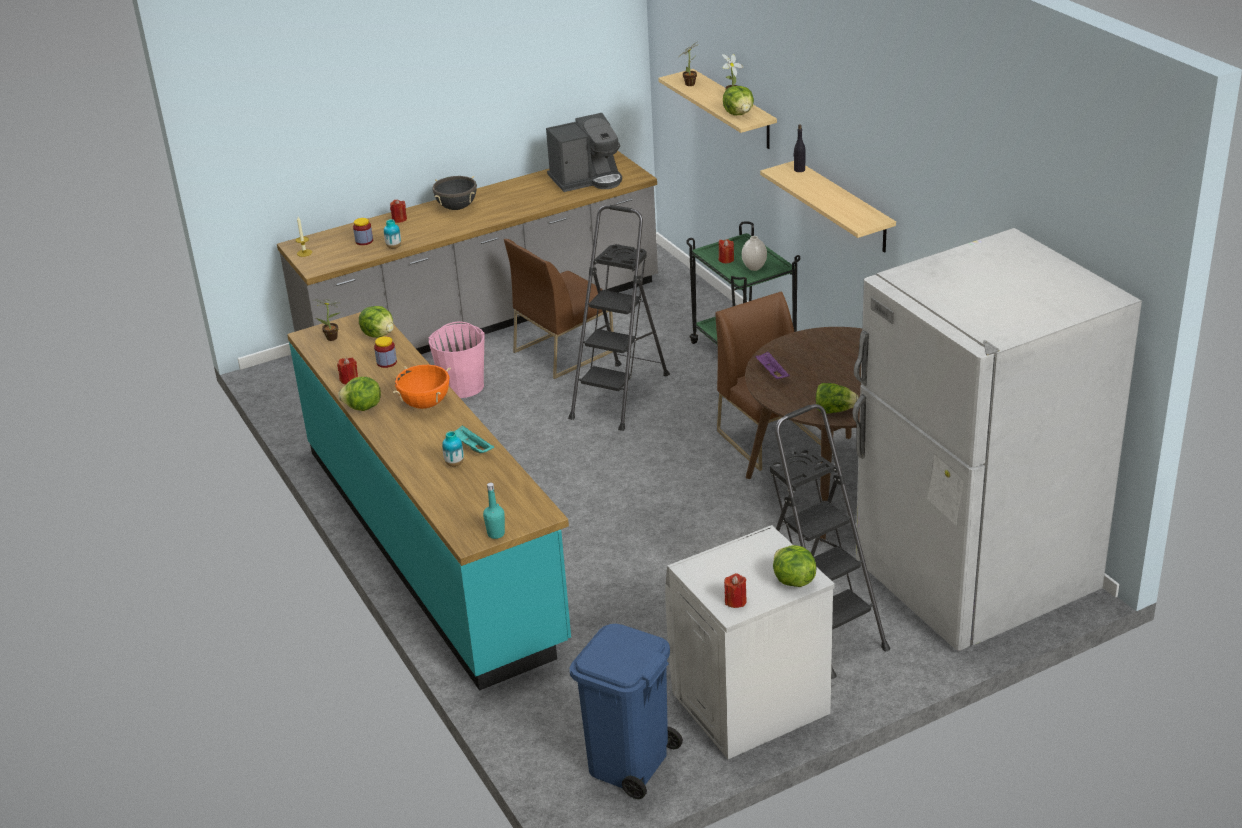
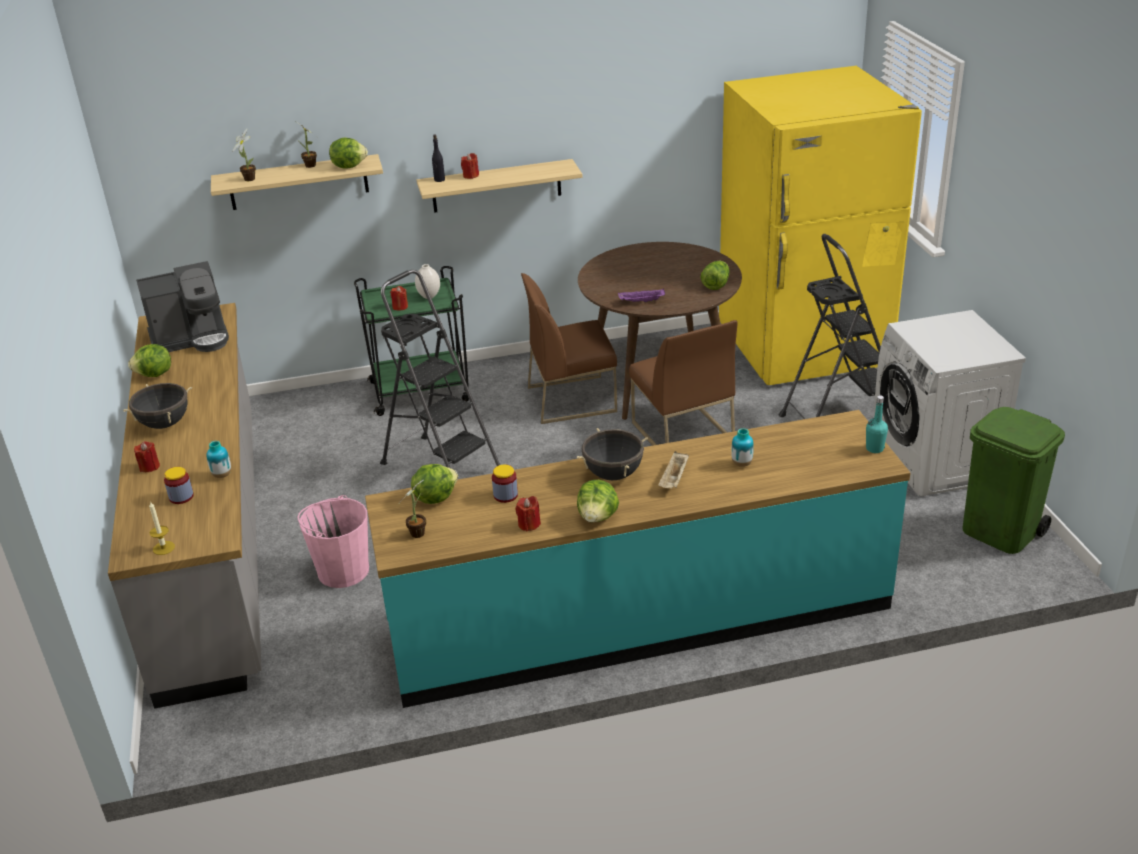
camera: 75 degrees left, 0 degrees up
orange cooking pot [393,365,451,409] -> black cooking pot [577,428,648,480]
turquoise tray [454,425,494,453] -> none
brown chair [504,239,614,379] -> brown chair moved to [629,320,737,446]
coffee machine [546,113,622,192] -> coffee machine turned 75 degrees clockwise [136,261,229,352]
blue trash can [570,624,683,799] -> green trash can [962,407,1065,554]
red candle [724,573,747,608] -> red candle moved to [461,153,479,179]
lettuce [773,545,816,587] -> lettuce moved to [128,344,171,377]
white fridge [853,228,1142,651] -> yellow fridge [719,66,922,385]
none -> beige tray [658,451,689,488]

